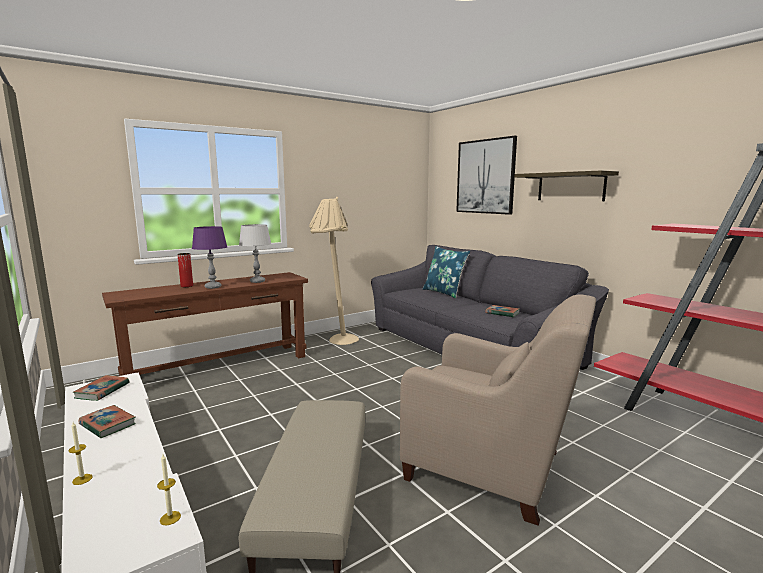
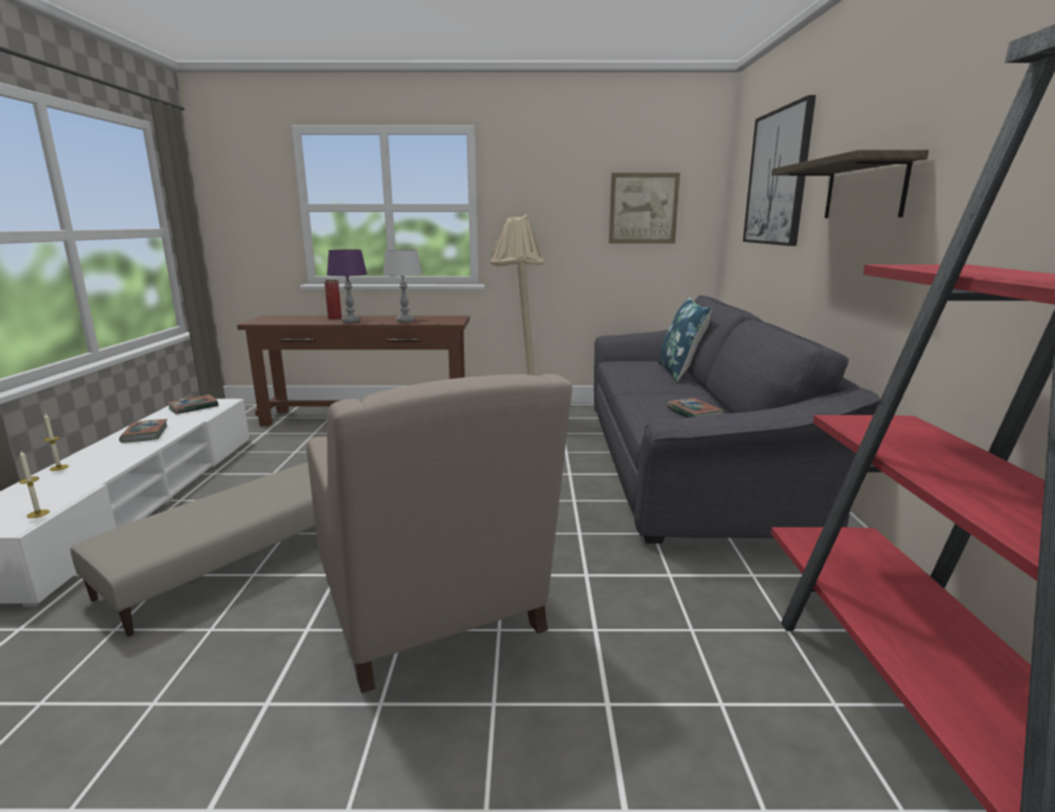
camera: 35 degrees right, 5 degrees up
none -> picture [609,173,680,244]

